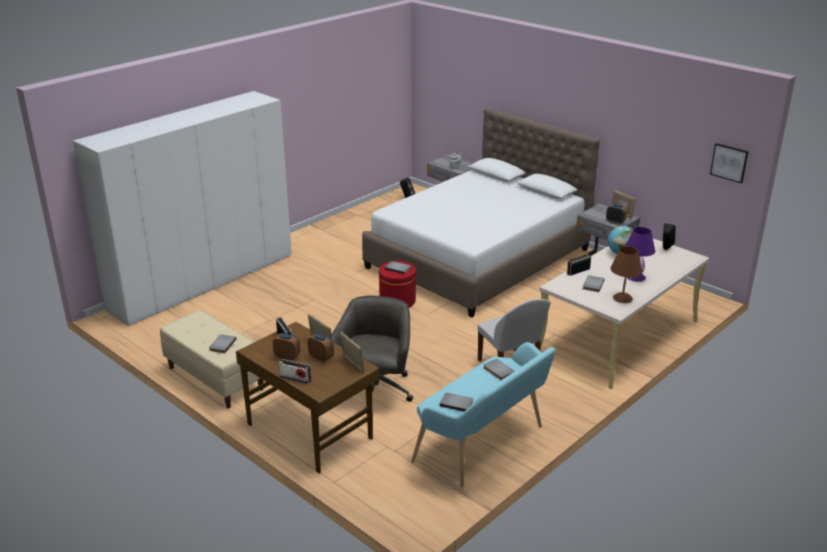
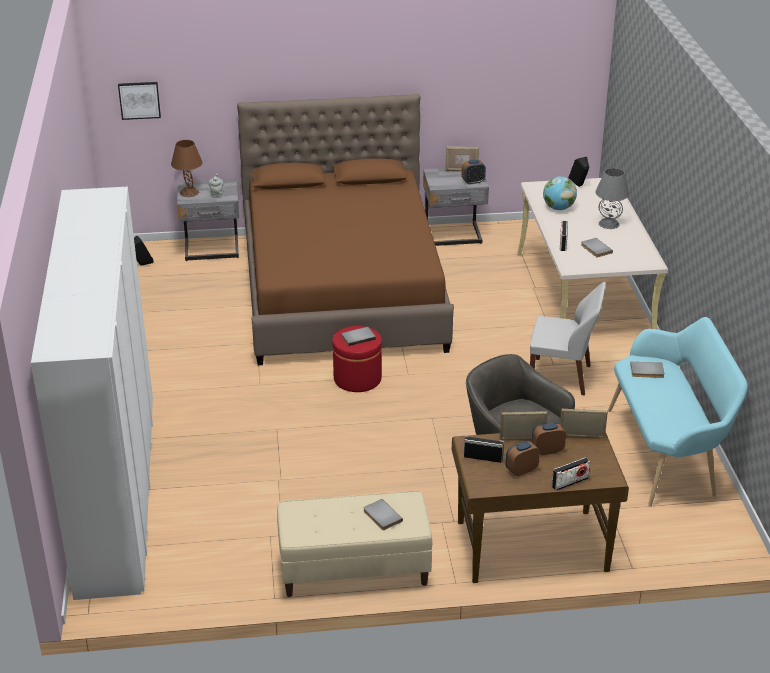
camera: 50 degrees left, 5 degrees up
white bed [362,107,600,318] -> brown bed [237,94,454,365]
grey book [439,393,473,412] -> none
brown table lamp [610,246,643,303] -> brown table lamp moved to [171,140,203,197]
purple table lamp [625,227,655,282] -> grey table lamp [595,168,629,229]
picture [710,143,749,183] -> picture moved to [118,82,161,120]

